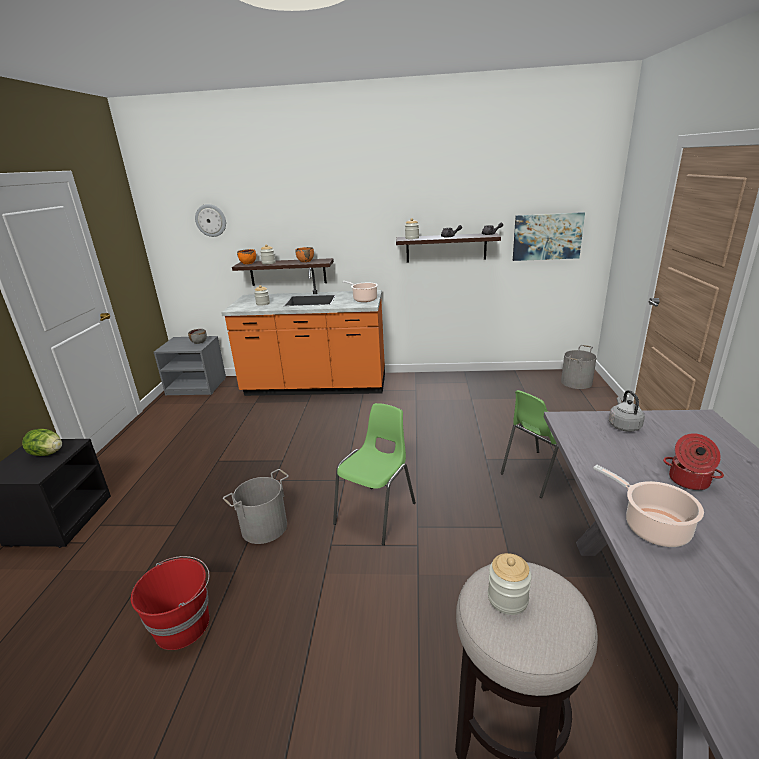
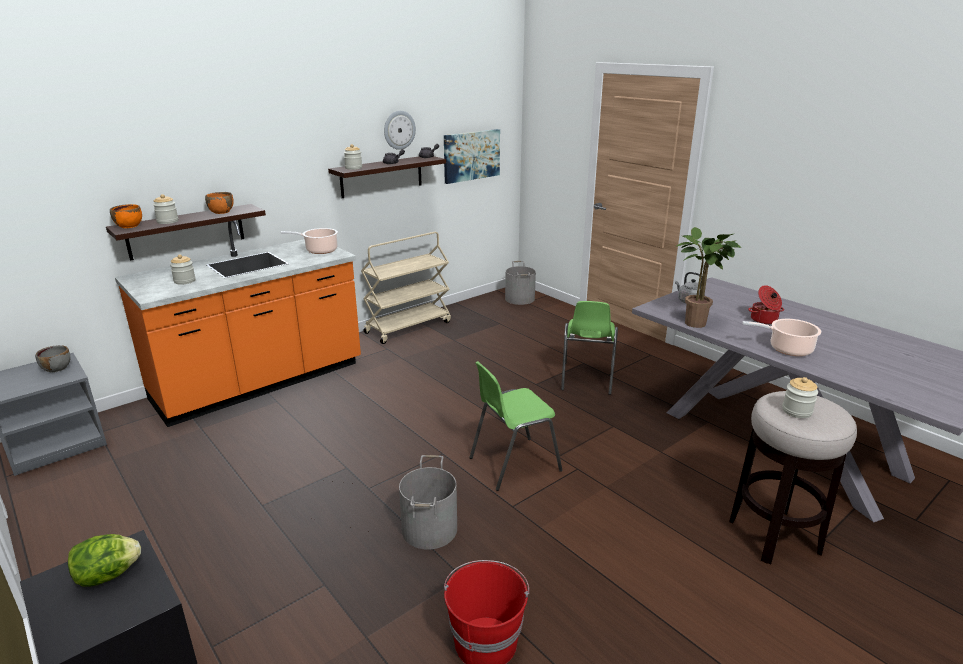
camera: 45 degrees left, 0 degrees up
wall clock [195,204,226,237] -> wall clock moved to [384,111,416,150]
green chair [333,403,416,545] -> green chair turned 105 degrees counterclockwise [469,361,562,491]
none -> beige cart [361,232,451,344]
none -> potted plant [677,227,741,328]

